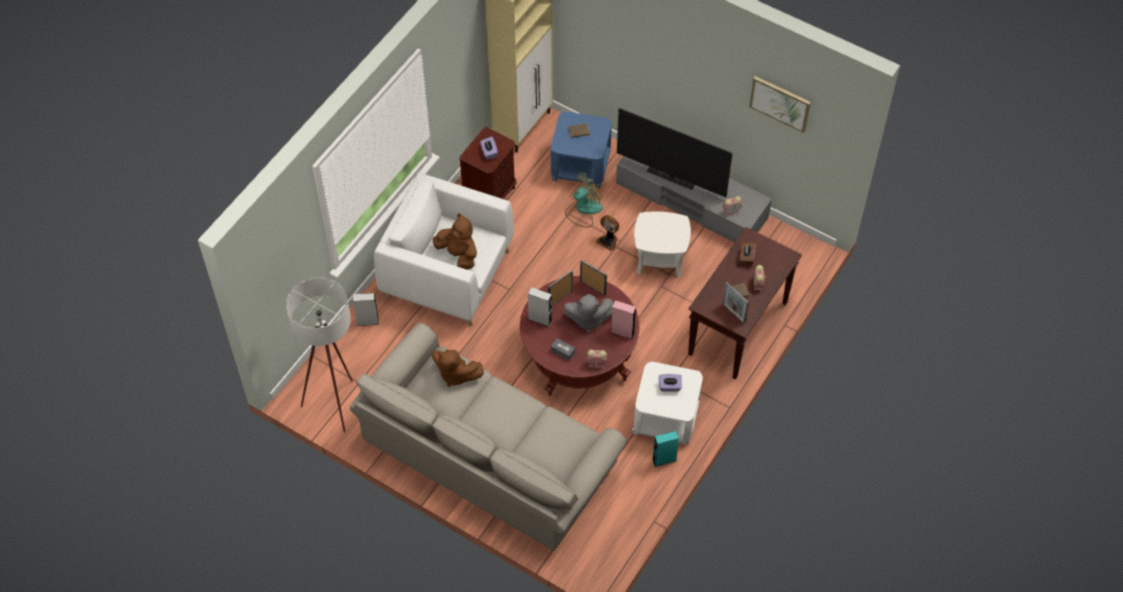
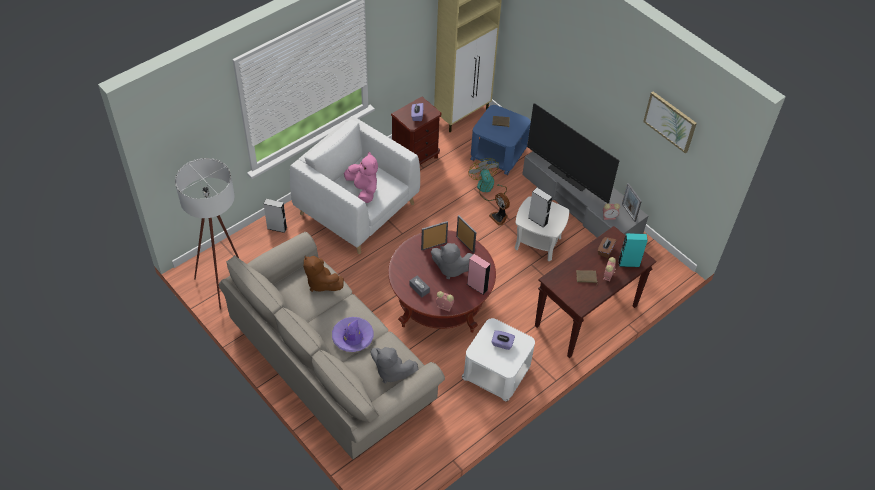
camera: 15 degrees right, 5 degrees down
brown plush toy [433,213,477,270] -> pink plush toy [344,152,378,203]
grey speaker [528,287,552,327] -> grey speaker moved to [528,188,552,228]
fan [565,172,603,227] -> fan turned 90 degrees counterclockwise [468,158,507,201]
turquoise speaker [652,431,679,467] -> turquoise speaker moved to [618,233,648,267]
picture frame [723,282,749,324] -> picture frame moved to [622,183,642,222]
none -> purple hat [332,317,374,352]
none -> grey plush toy [371,347,419,383]

